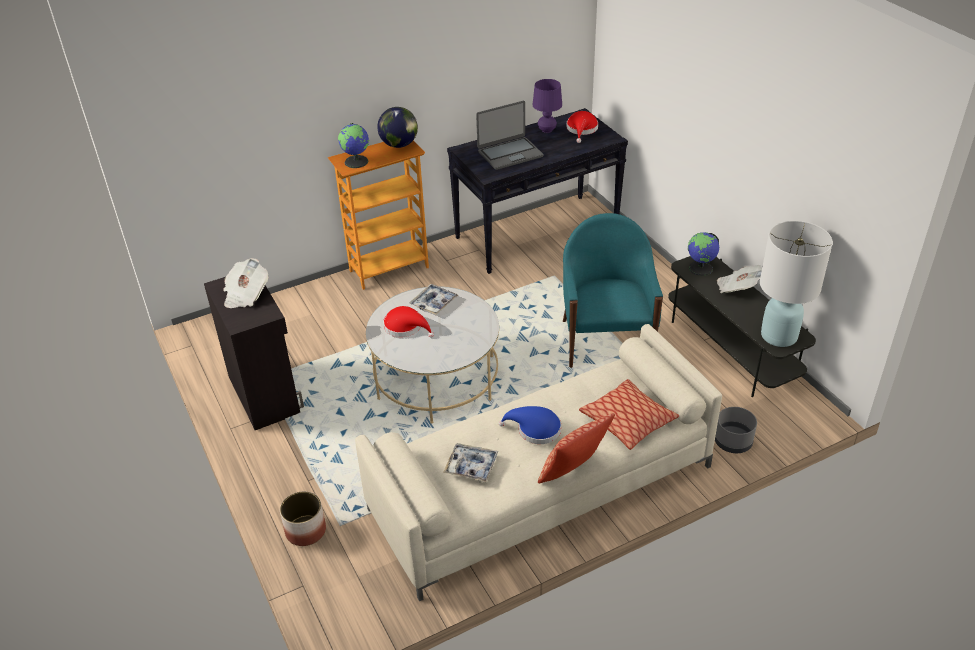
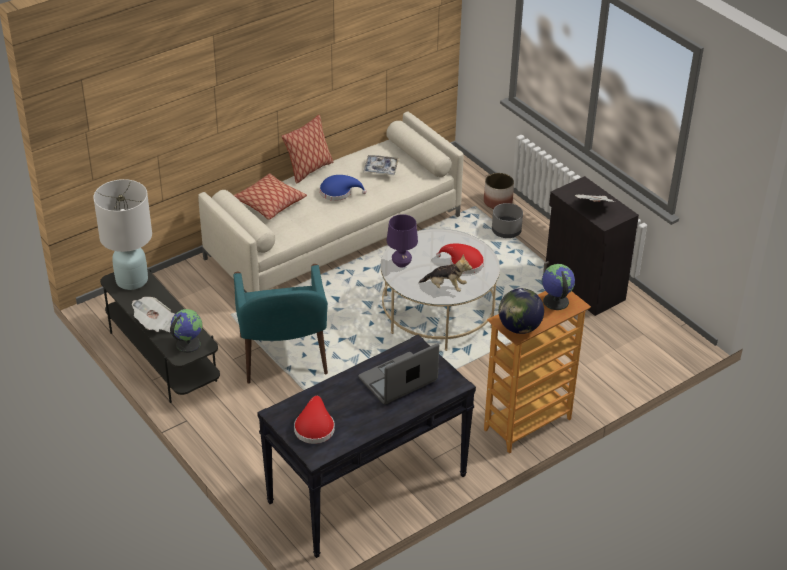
camera: 170 degrees right, 0 degrees up
tray [409,284,458,315] -> plush toy [419,254,472,292]
purple table lamp [533,79,562,133] -> purple table lamp moved to [387,214,418,268]
grey planter [715,407,757,453] -> grey planter moved to [492,203,523,238]

